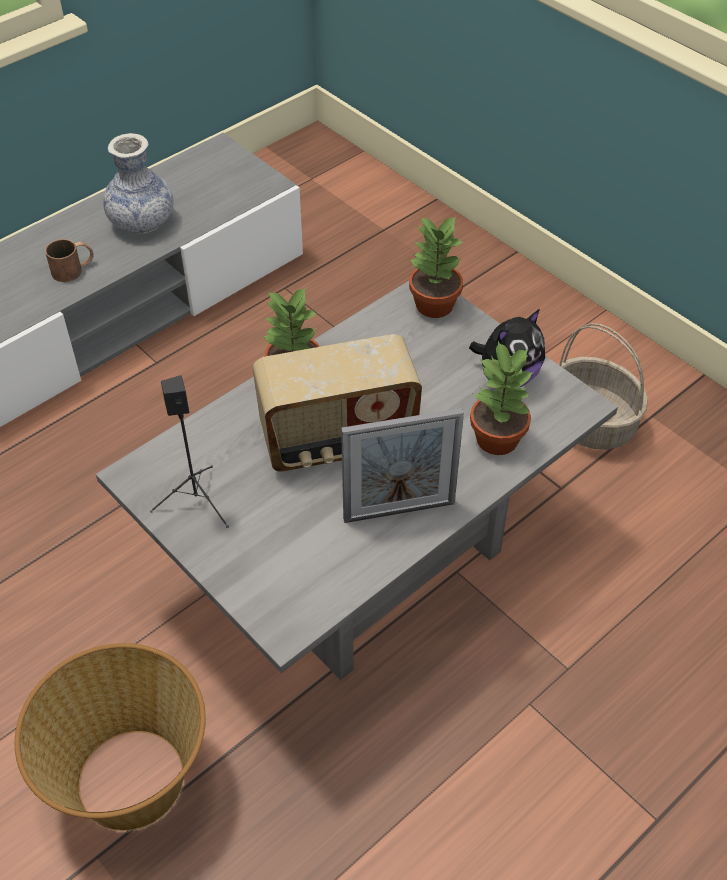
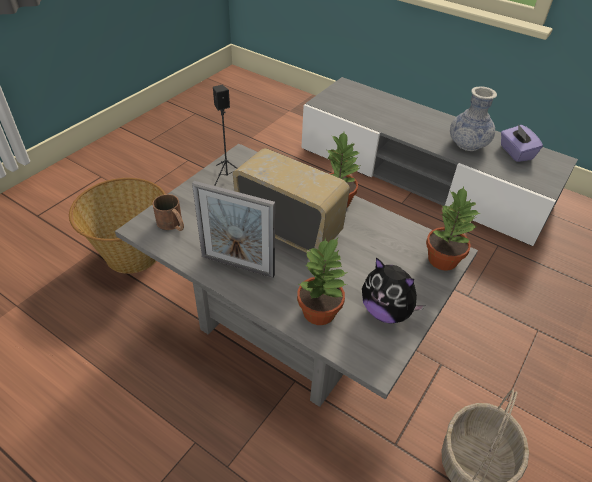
camera: 75 degrees right, 5 degrees down
brown mug [45,239,94,282] -> brown mug moved to [153,194,184,231]
radio [252,334,422,472] -> radio turned 150 degrees clockwise [233,148,350,253]
picture frame [341,408,464,523] -> picture frame turned 45 degrees counterclockwise [192,181,275,278]
none -> purple tissue box [501,124,543,162]

